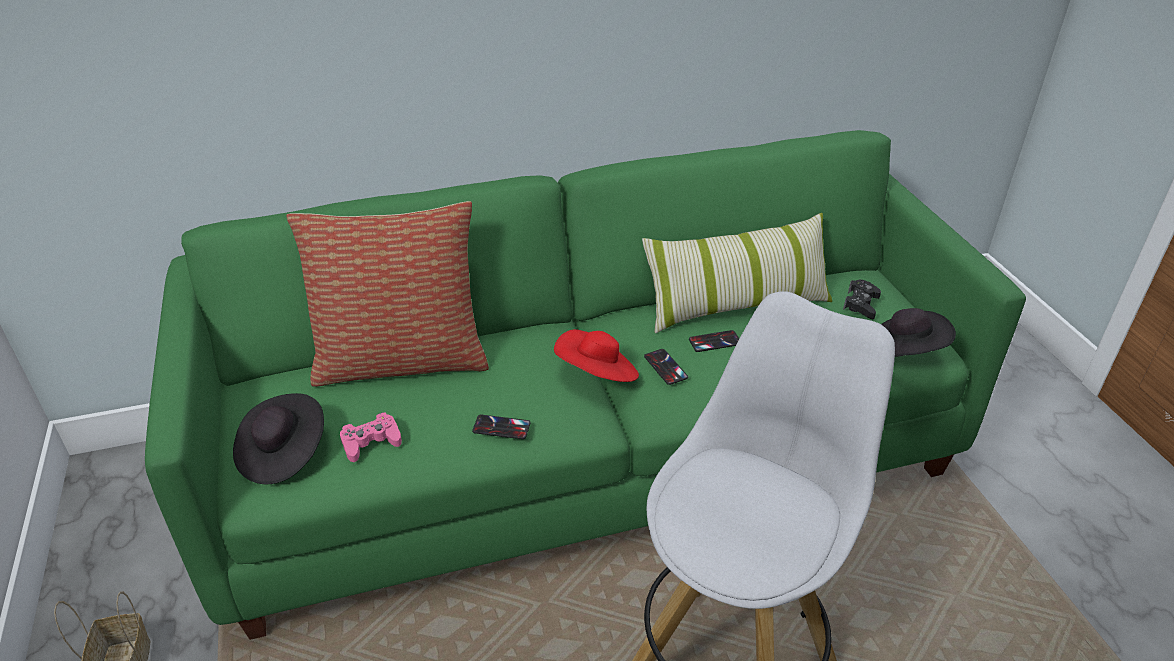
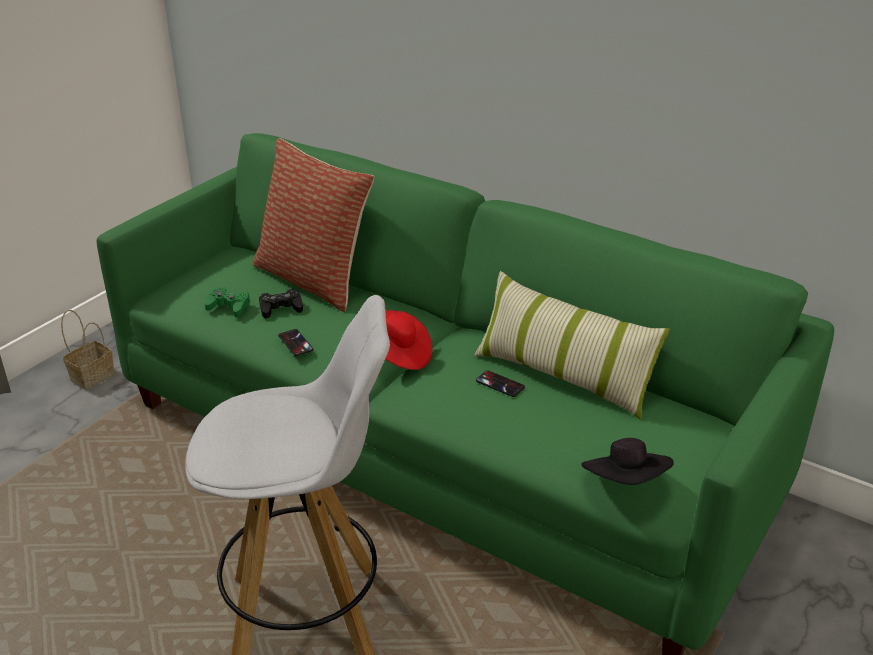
camera: 50 degrees right, 5 degrees down
black hat [233,393,324,484] -> none
pink game controller [340,412,402,462] -> green game controller [205,287,250,317]
phone [644,349,688,385] -> none
black game controller [843,280,881,319] -> black game controller moved to [259,289,303,318]

